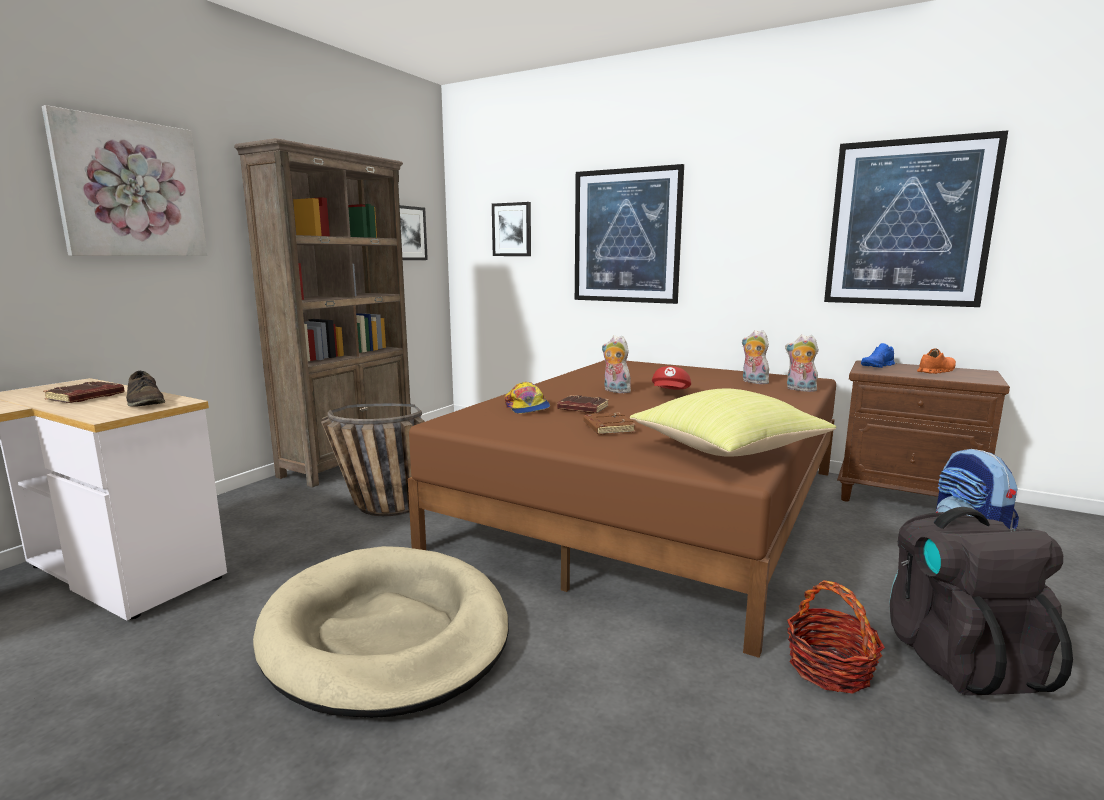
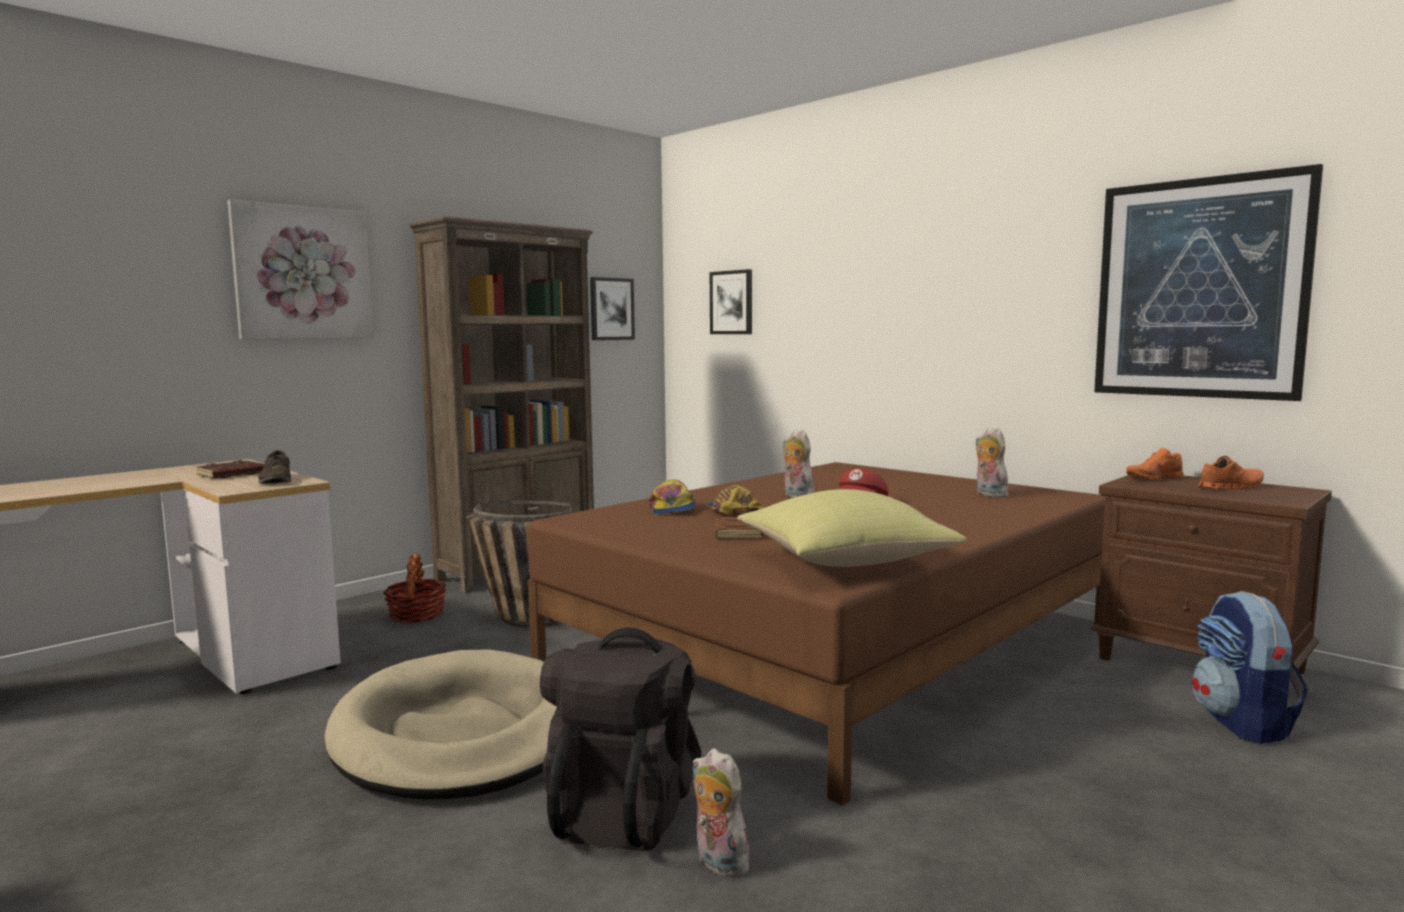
camera: 15 degrees right, 5 degrees down
brown book [557,395,609,413] -> cap [705,485,764,515]
picture [575,164,684,304] -> none
plush toy [785,335,819,392] -> plush toy moved to [692,748,751,878]
basket [787,580,885,694] -> basket moved to [383,554,446,623]
blue shoe [861,343,895,368] -> orange shoe [1126,448,1184,481]
black backpack [890,507,1073,695] -> black backpack moved to [540,627,701,851]

